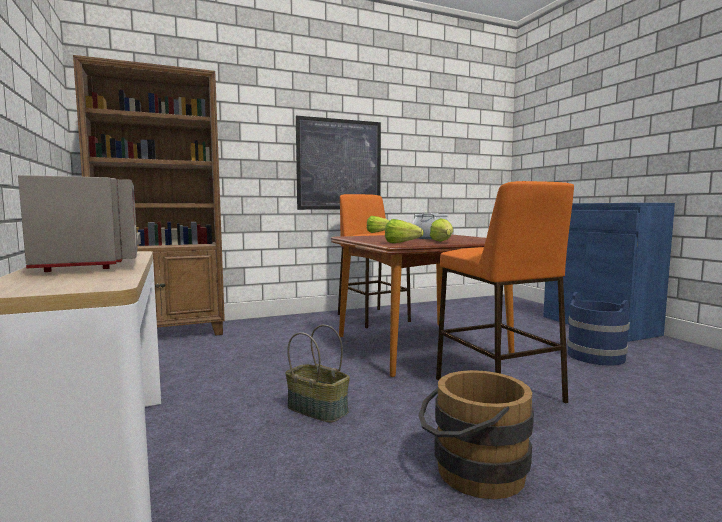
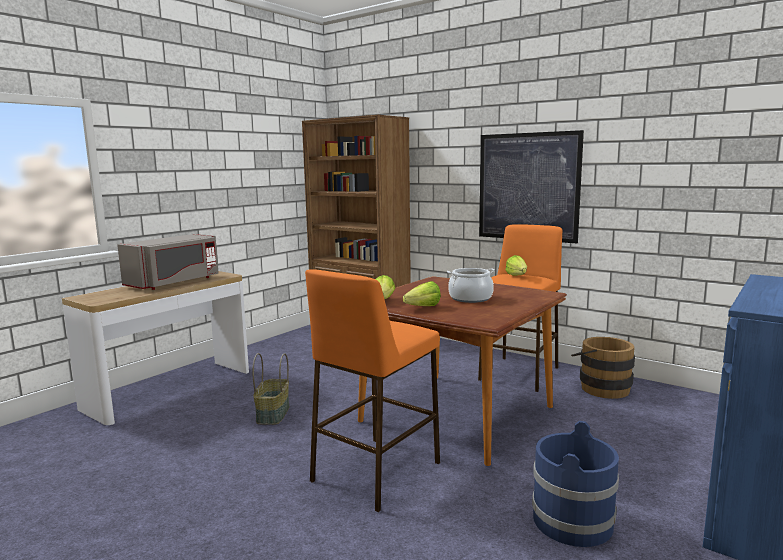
camera: 60 degrees right, 5 degrees up
brown bucket [418,370,534,499] -> brown bucket moved to [571,337,635,399]

